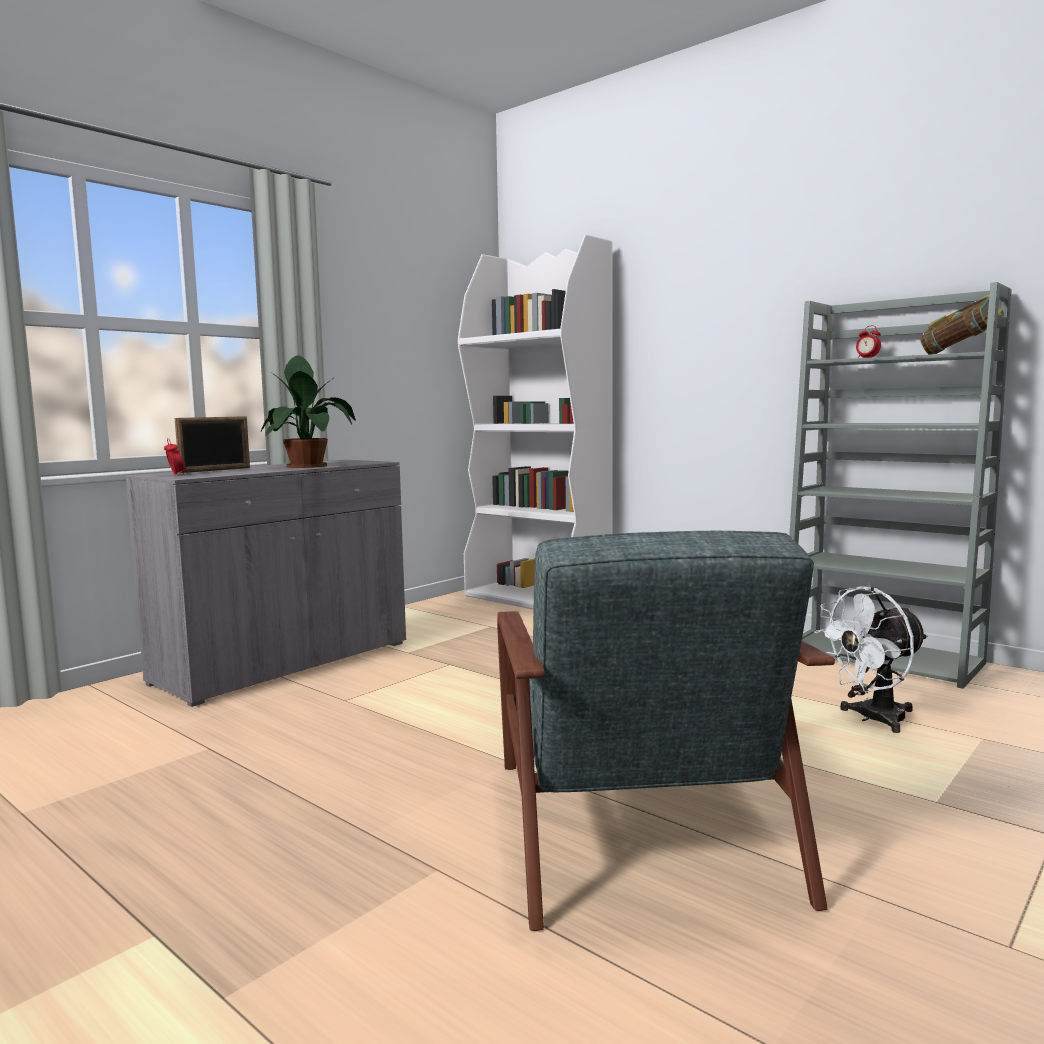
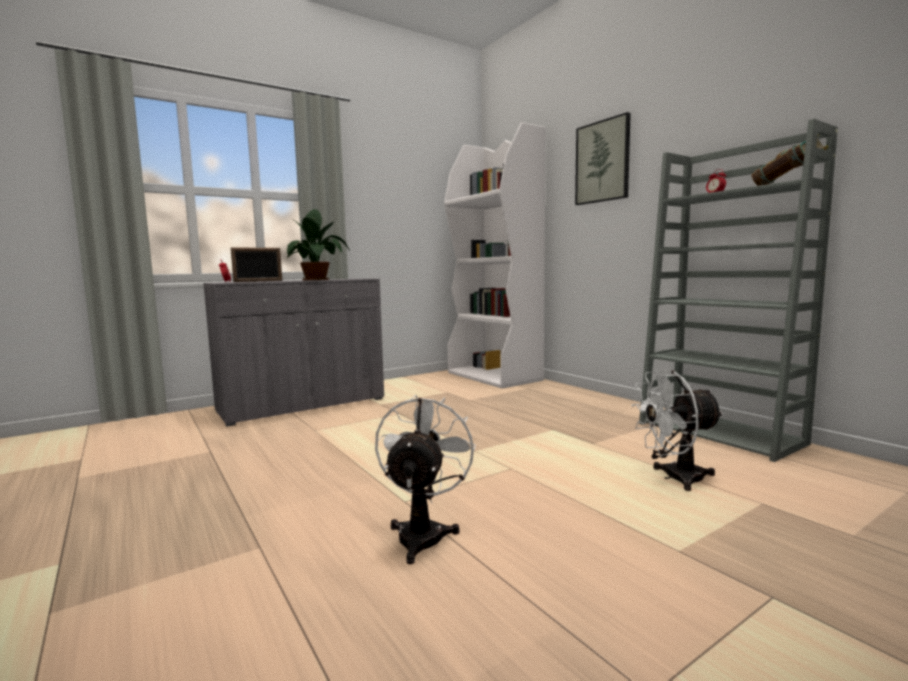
camera: 15 degrees right, 0 degrees up
grey armchair [497,531,835,931] -> white fan [375,395,476,564]
none -> picture [575,112,631,205]

